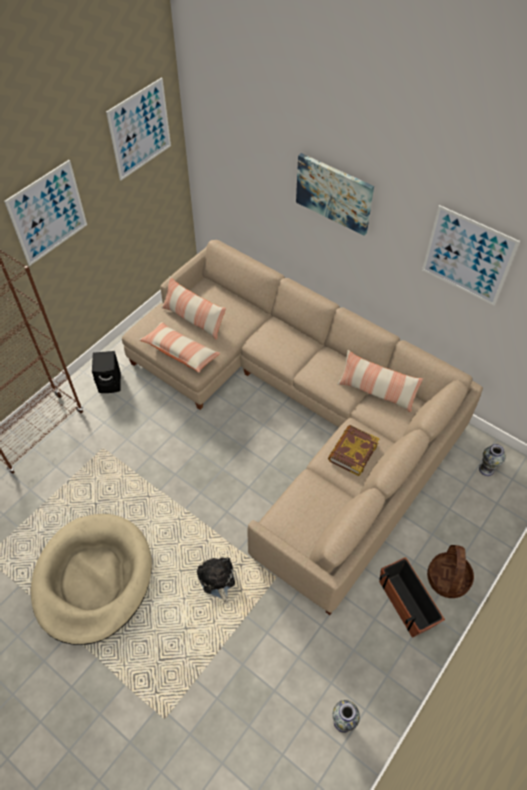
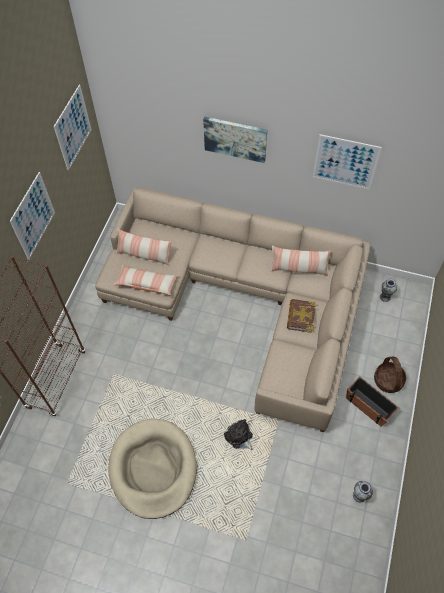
camera: 20 degrees left, 5 degrees up
black speaker [92,351,121,393] -> none

